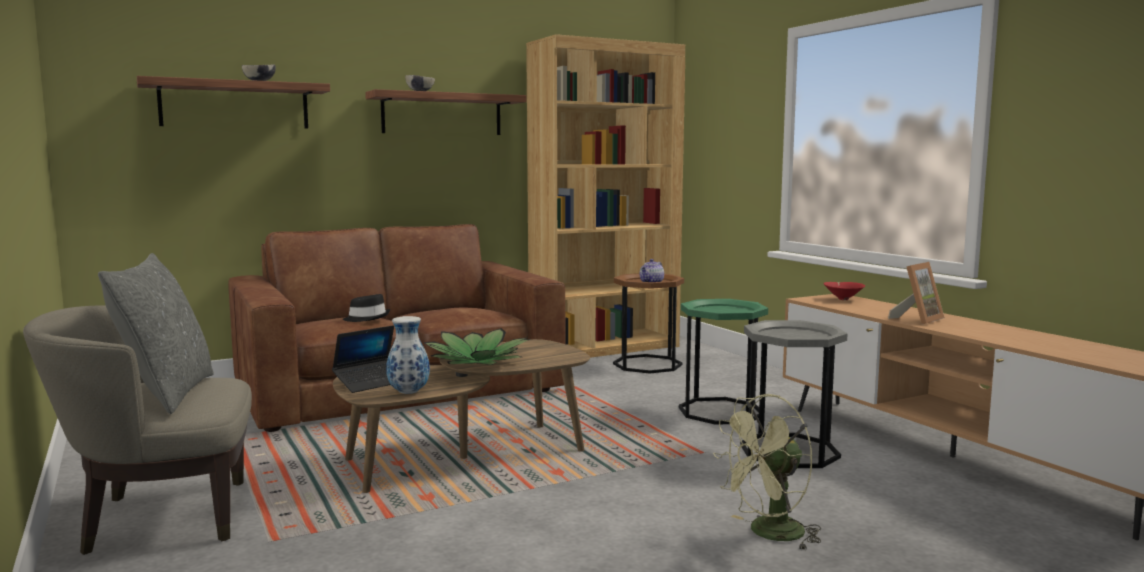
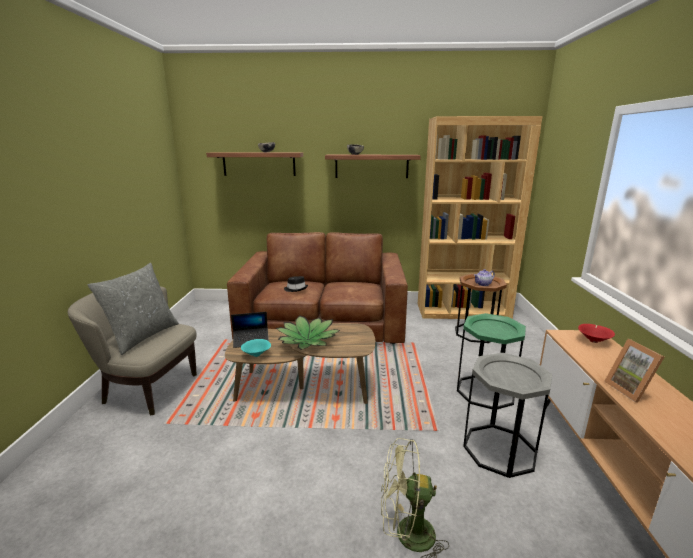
camera: 30 degrees right, 10 degrees up
vase [386,316,430,394] -> turquoise bowl [241,339,271,357]
picture frame [888,262,945,324] -> picture frame turned 90 degrees clockwise [604,339,664,403]

